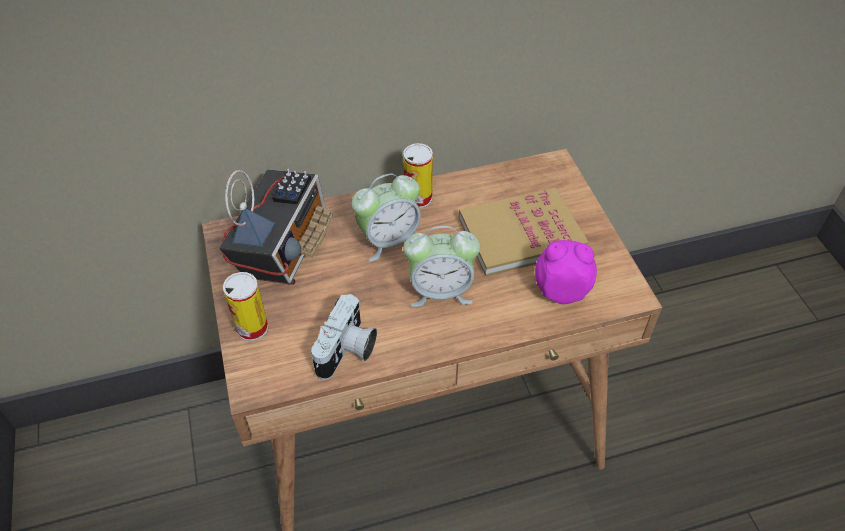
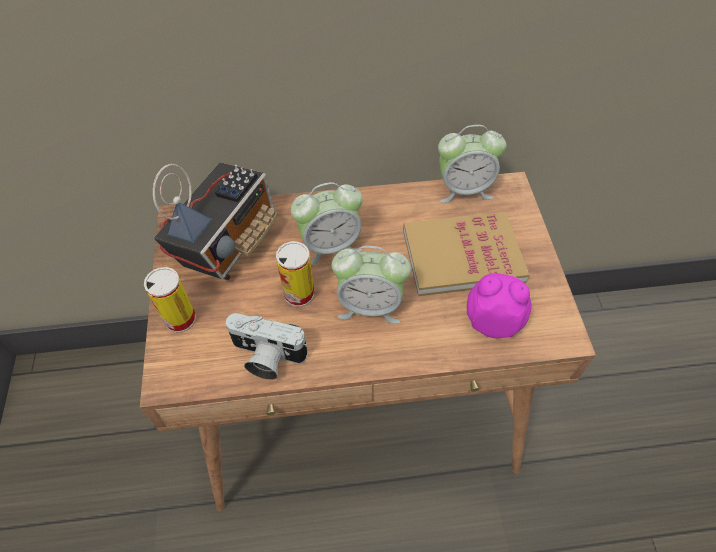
camera: 10 degrees right, 5 degrees up
camera [311,294,377,380] -> camera turned 75 degrees clockwise [226,313,308,380]
can [403,143,433,208] -> can moved to [276,241,314,307]
none -> alarm clock [438,125,506,203]

